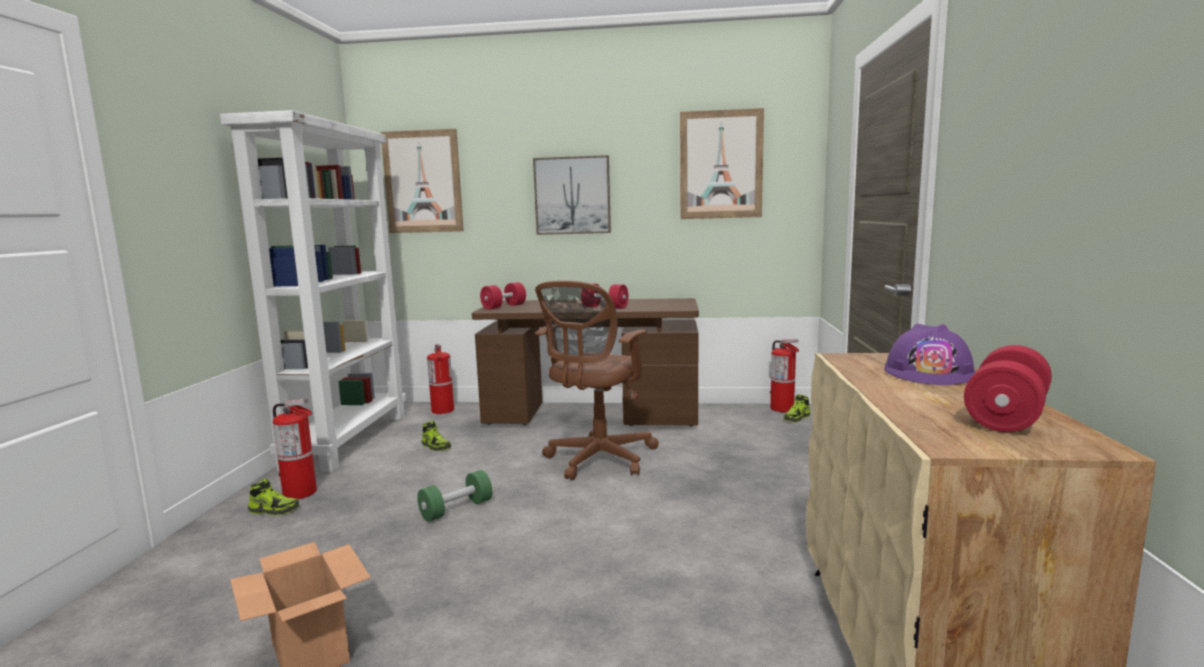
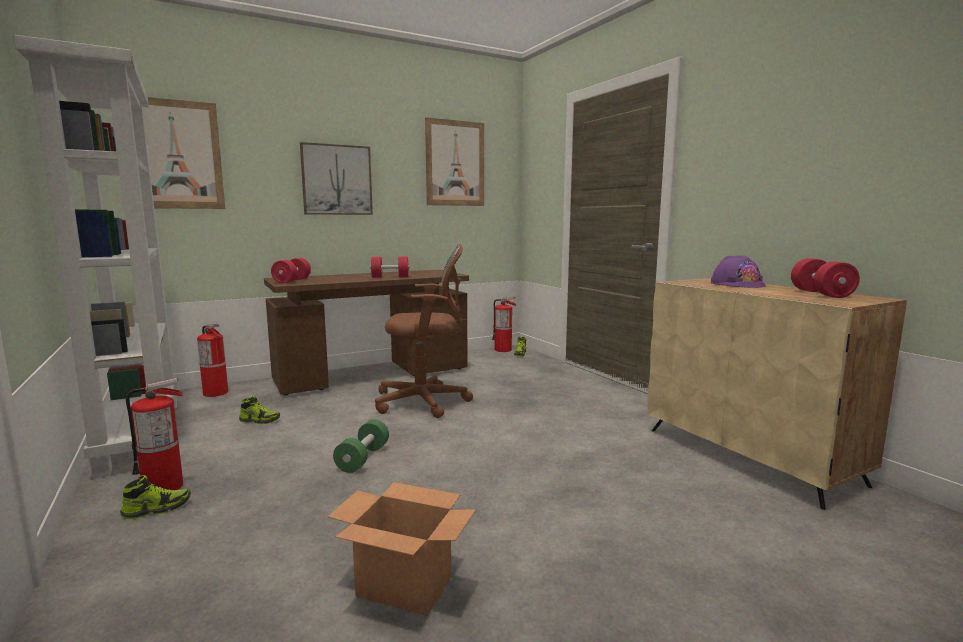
camera: 35 degrees left, 0 degrees up
brown office chair [535,281,659,480] -> brown office chair turned 90 degrees counterclockwise [375,244,473,418]

